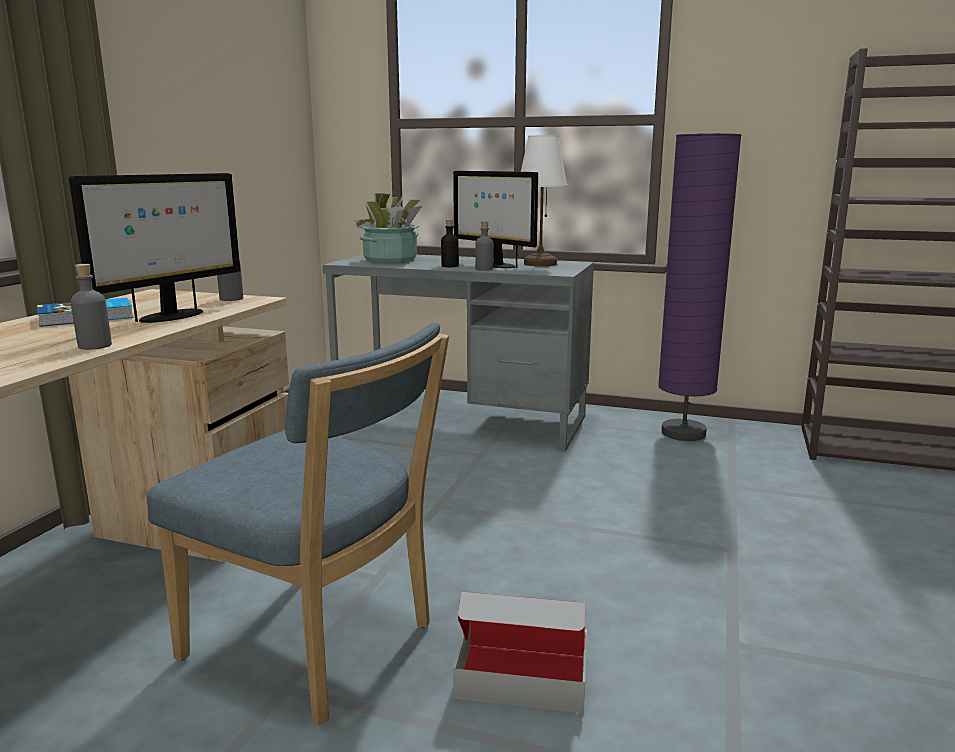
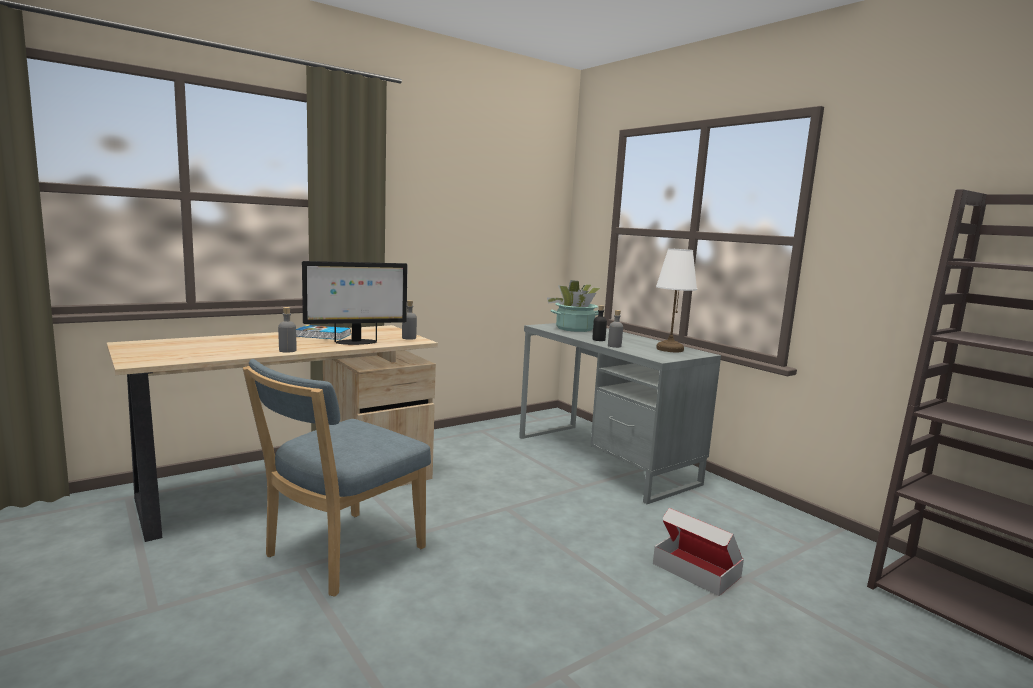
camera: 35 degrees right, 5 degrees down
blue chair [147,322,449,725] -> blue chair turned 60 degrees clockwise [243,359,431,597]
monitor [453,171,538,268] -> none
cardboard box [453,591,587,713] -> cardboard box moved to [653,508,744,596]
purple floor lamp [658,133,742,441] -> none

